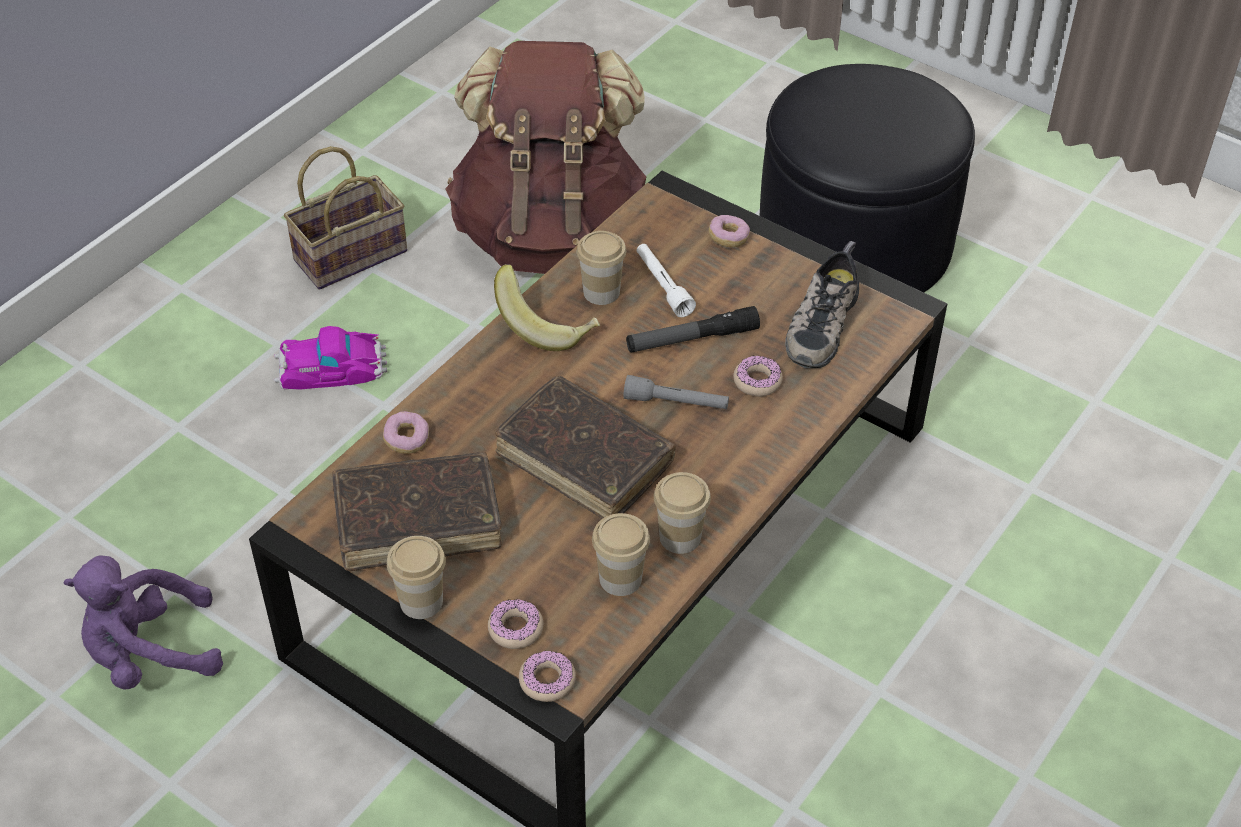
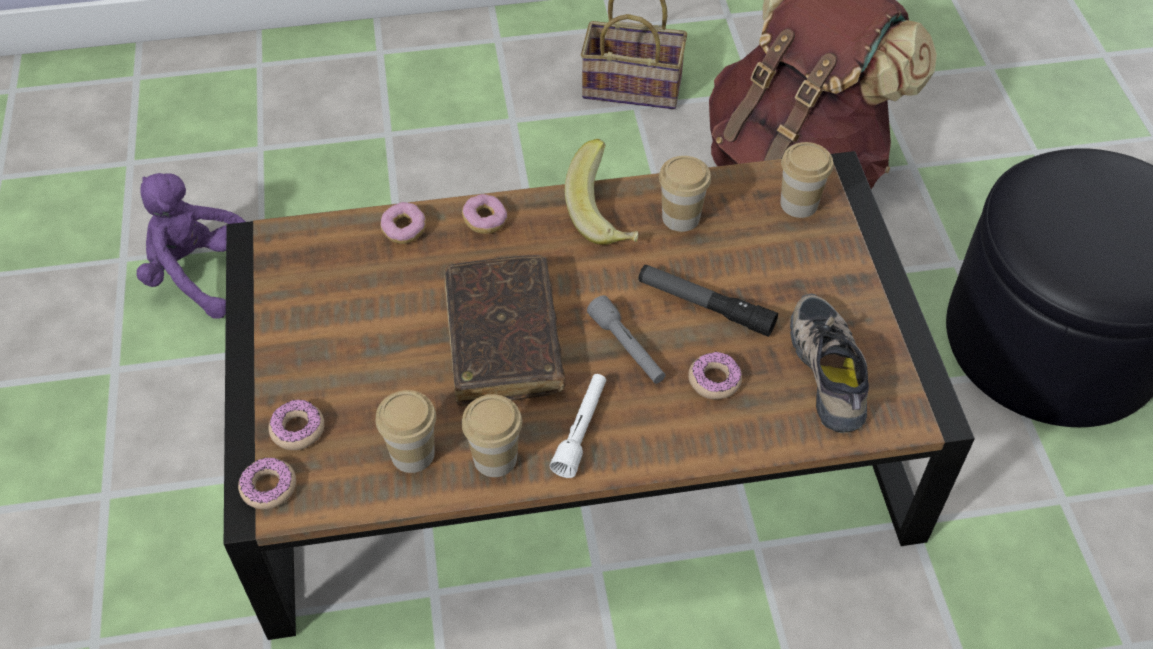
camera: 45 degrees right, 5 degrees up
toy car [274,326,387,390] -> none
brown book [332,452,502,571] -> none
cup [387,536,446,619] -> cup moved to [780,142,833,218]
white flashlight [636,244,696,317] -> white flashlight moved to [550,374,606,478]
donut [709,215,750,247] -> donut moved to [462,194,507,234]
shoe [785,241,859,368] -> shoe turned 105 degrees clockwise [790,293,869,433]

